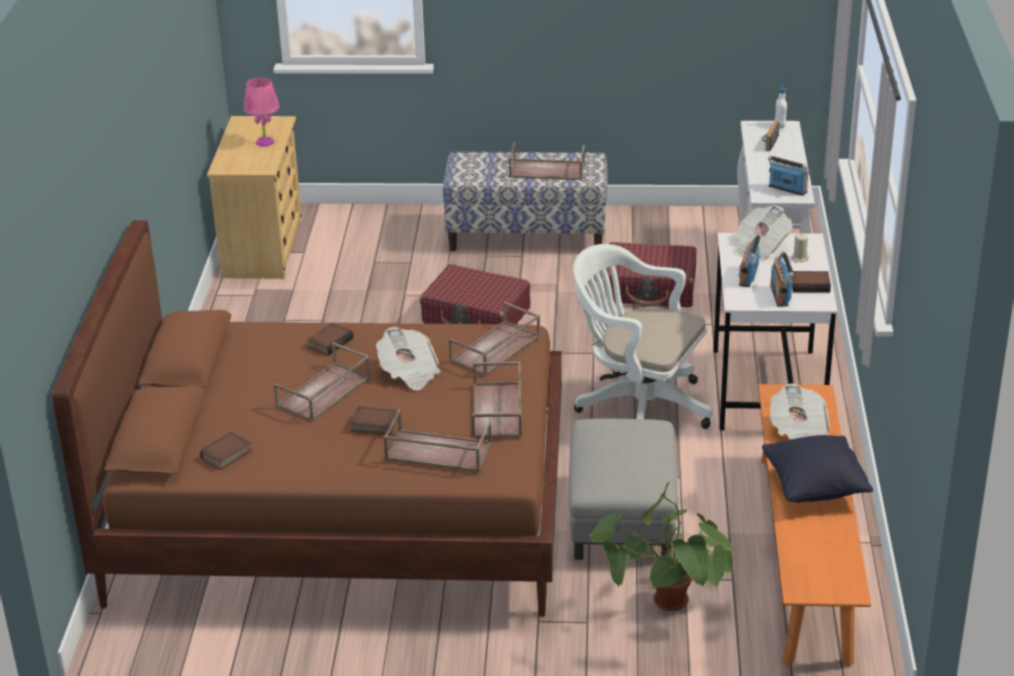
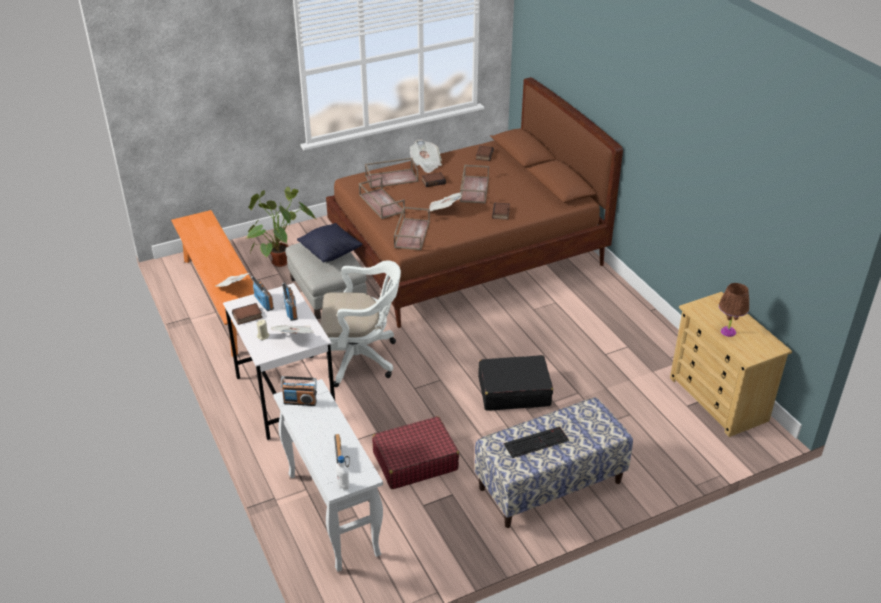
camera: 150 degrees right, 5 degrees up
pink table lamp [244,77,280,147] -> brown table lamp [719,283,749,337]
red suitcase [420,264,530,324] -> black suitcase [478,355,553,411]
brown tray [509,142,585,180] -> keyboard [504,426,569,458]
black pillow [762,435,873,503] -> black pillow moved to [297,223,362,262]
none -> newspaper [410,140,442,173]

